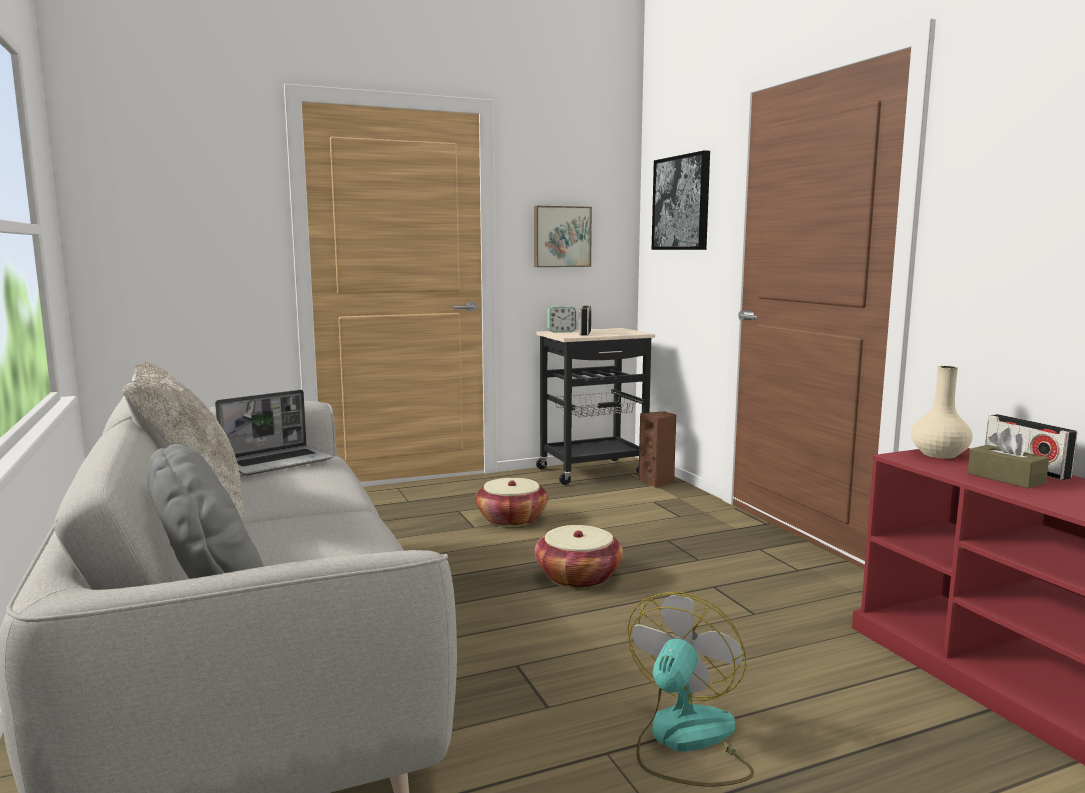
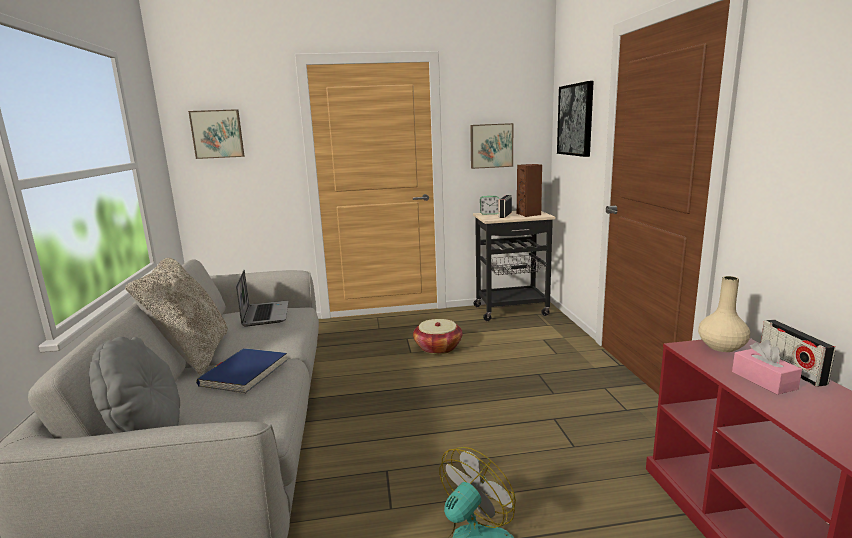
camera: 15 degrees right, 5 degrees up
laptop [215,390,333,476] -> laptop turned 75 degrees counterclockwise [236,270,289,327]
basket [535,525,623,589] -> none
brown speaker [638,411,676,488] -> brown speaker moved to [517,164,542,217]
brown tissue box [968,428,1049,489] -> pink tissue box [732,340,802,395]
none -> picture [188,109,245,159]
none -> blue book [196,348,287,394]

